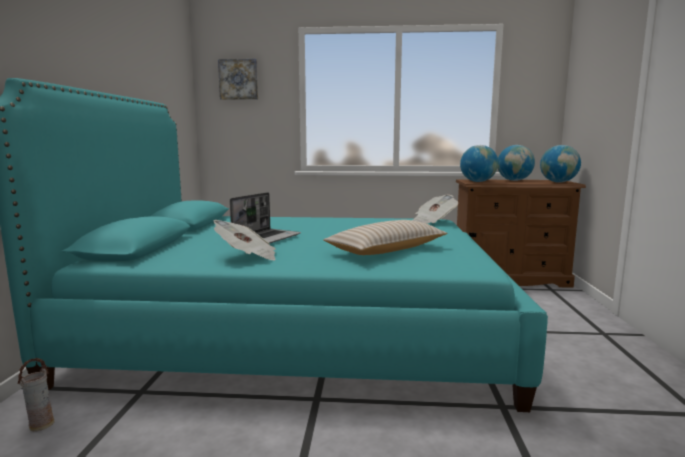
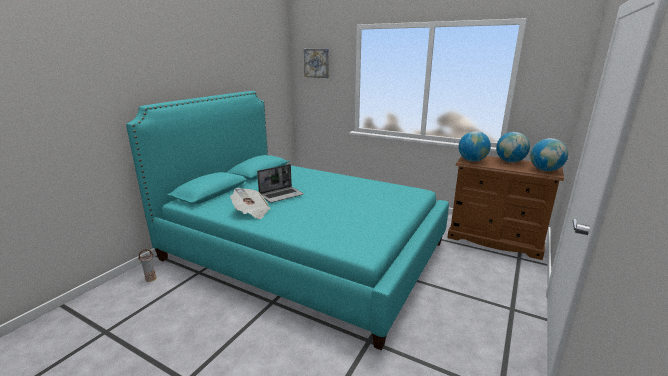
camera: 25 degrees right, 10 degrees up
beige pillow [323,220,448,255] -> none
newspaper [412,195,458,224] -> none

